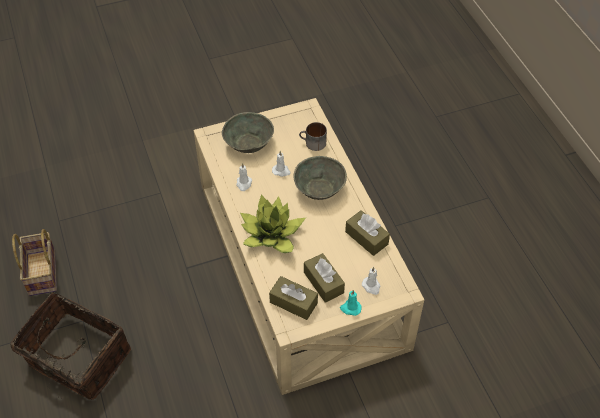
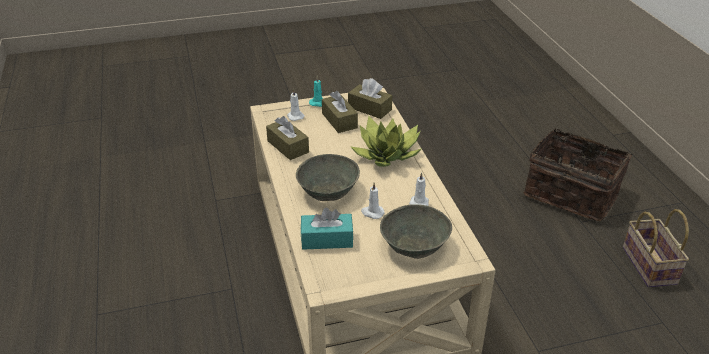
camera: 175 degrees left, 15 degrees down
mug [299,122,327,151] -> turquoise tissue box [301,208,354,250]

